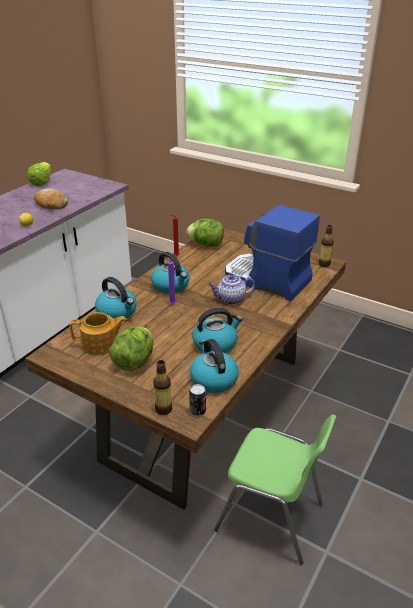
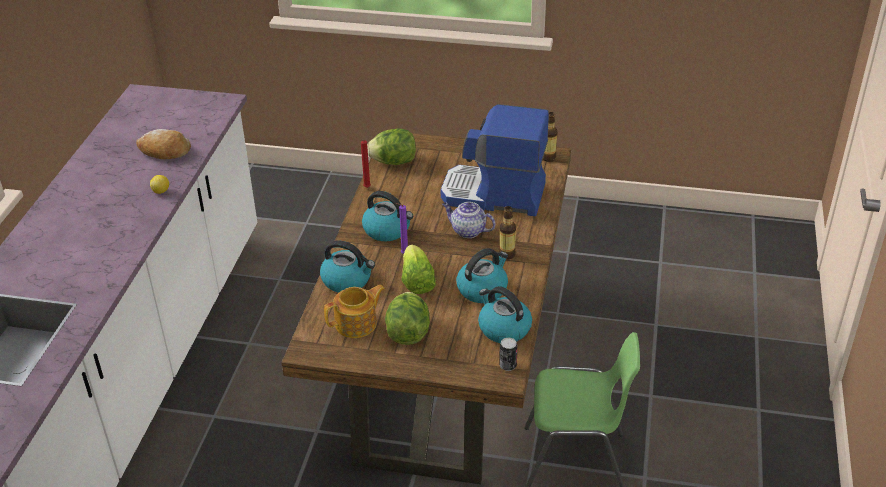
camera: 20 degrees left, 5 degrees up
lettuce [27,162,52,186] -> lettuce moved to [401,245,436,294]
bottle [153,360,172,415] -> bottle moved to [499,206,516,260]
teapot [208,274,255,305] -> teapot turned 60 degrees clockwise [442,202,495,238]

